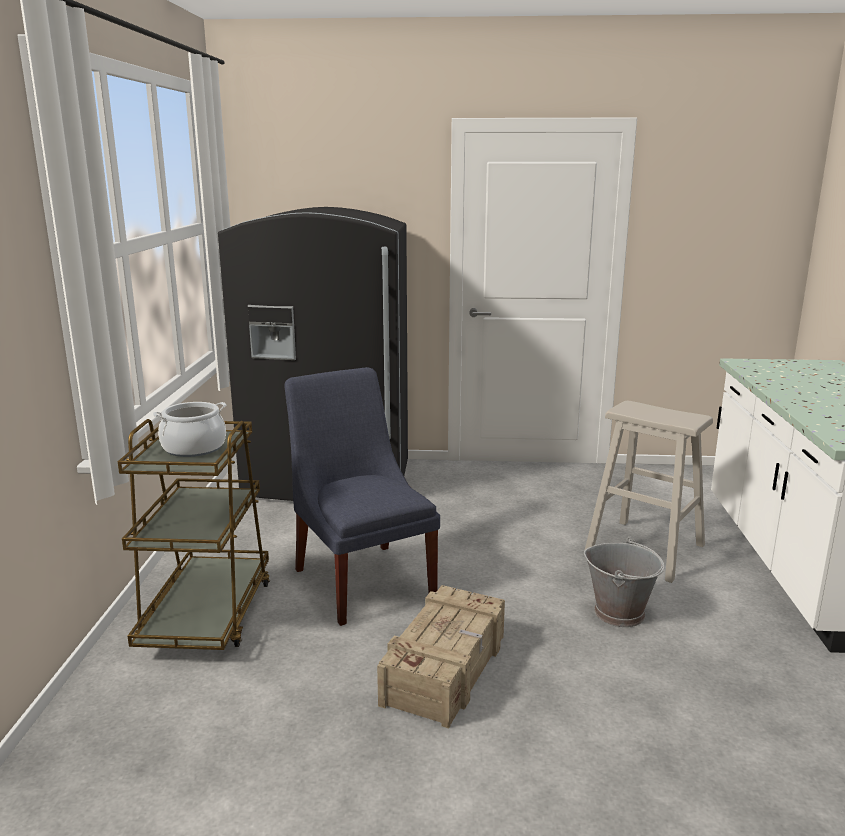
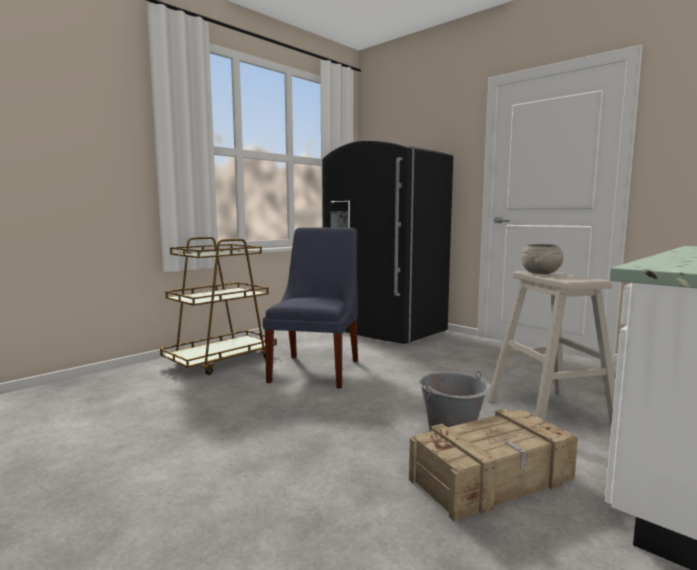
camera: 40 degrees right, 10 degrees down
cooking pot [153,402,227,457] -> none
crate [377,585,505,728] -> crate moved to [409,409,578,522]
none -> grey bowl [521,244,563,274]

